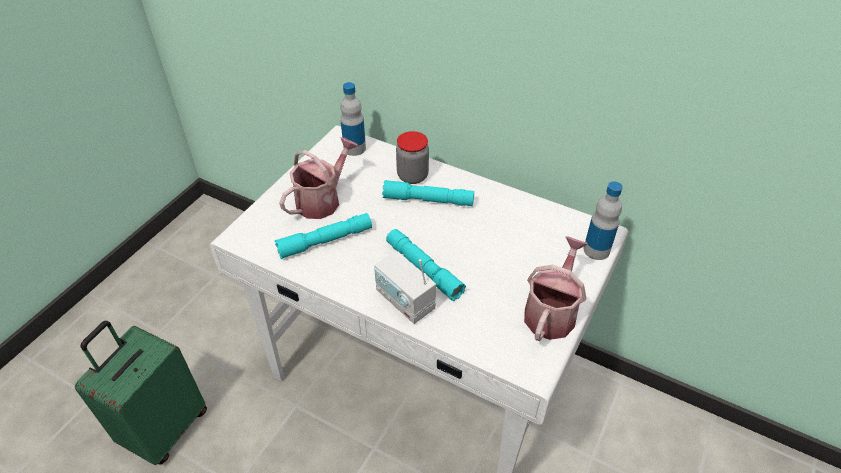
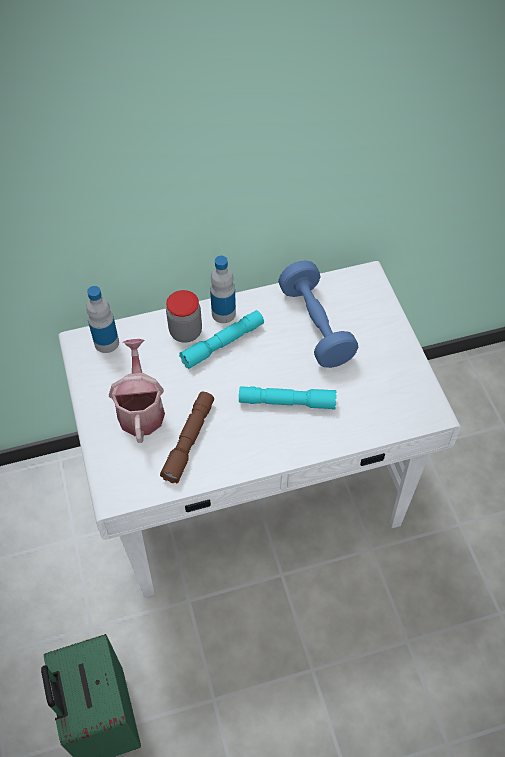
camera: 45 degrees left, 10 degrees up
turquoise flashlight [275,213,372,259] -> brown flashlight [160,392,214,483]
radio [374,251,436,324] -> none
watering can [524,236,588,341] -> none
bottle [584,181,623,260] -> bottle moved to [210,256,236,323]
none -> blue dumbbell [278,260,358,368]

